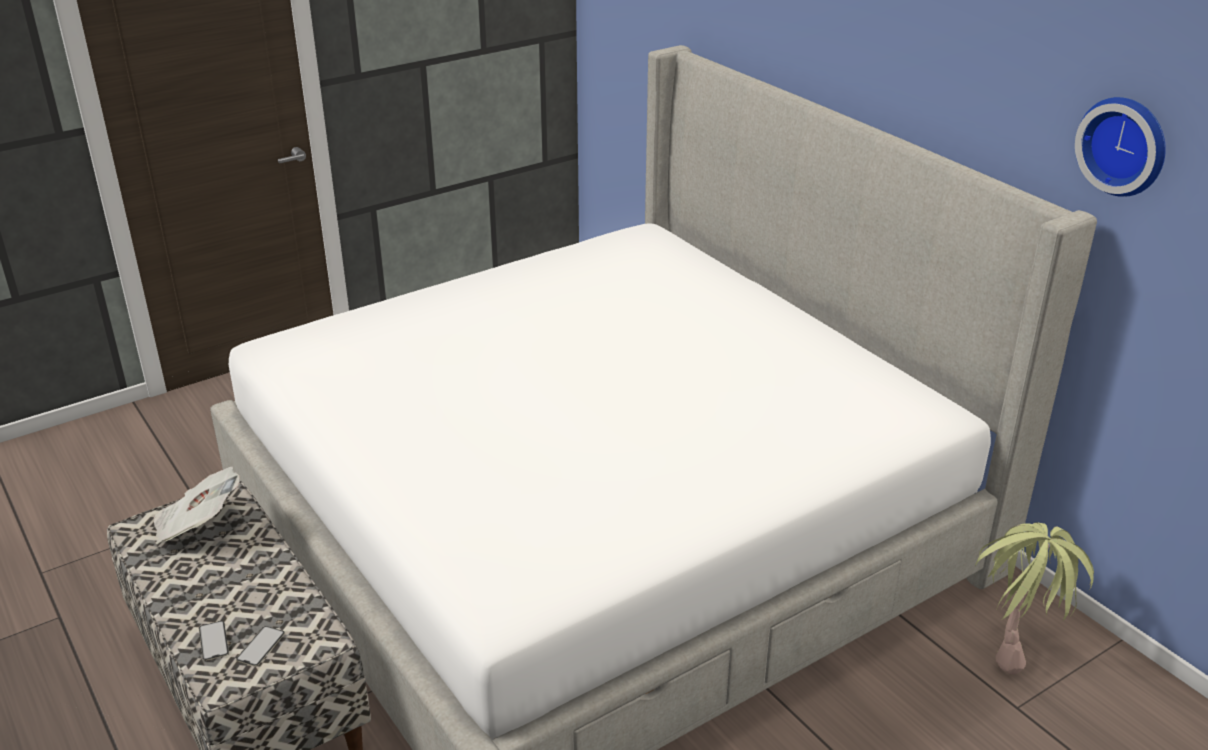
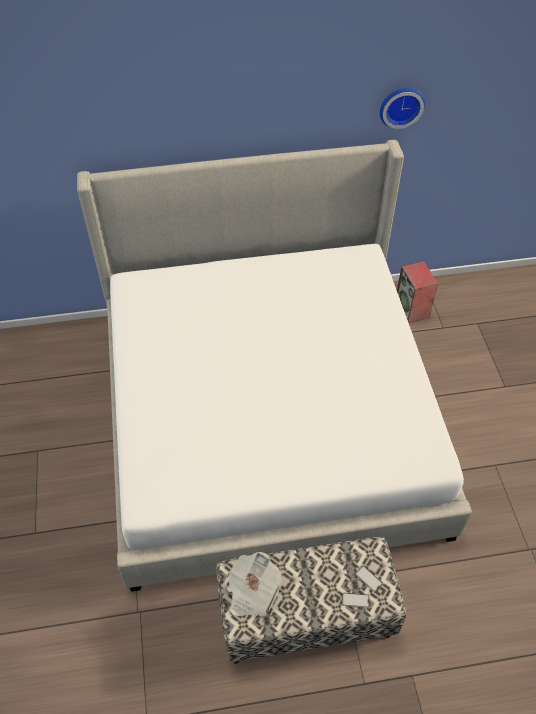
camera: 65 degrees left, 20 degrees up
potted plant [975,522,1094,675] -> speaker [397,261,438,323]

